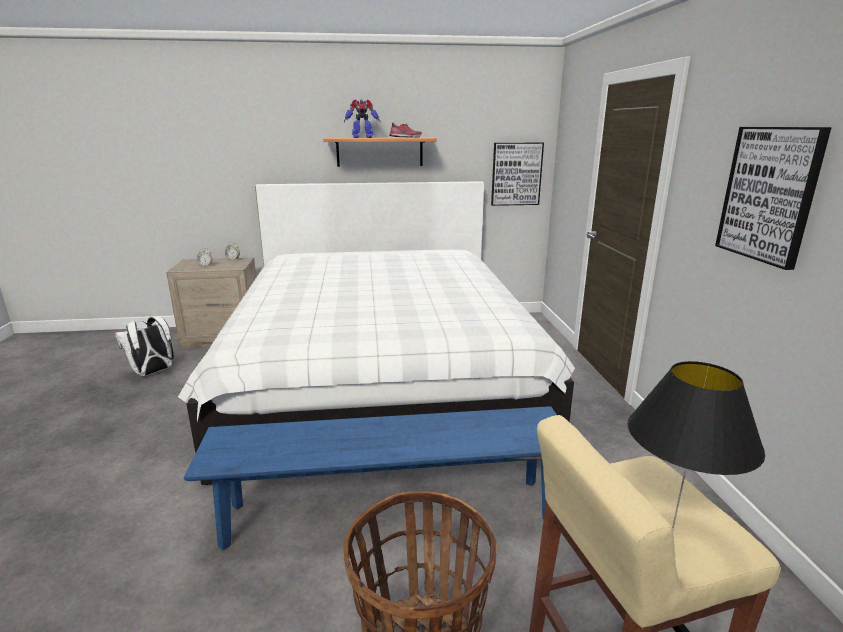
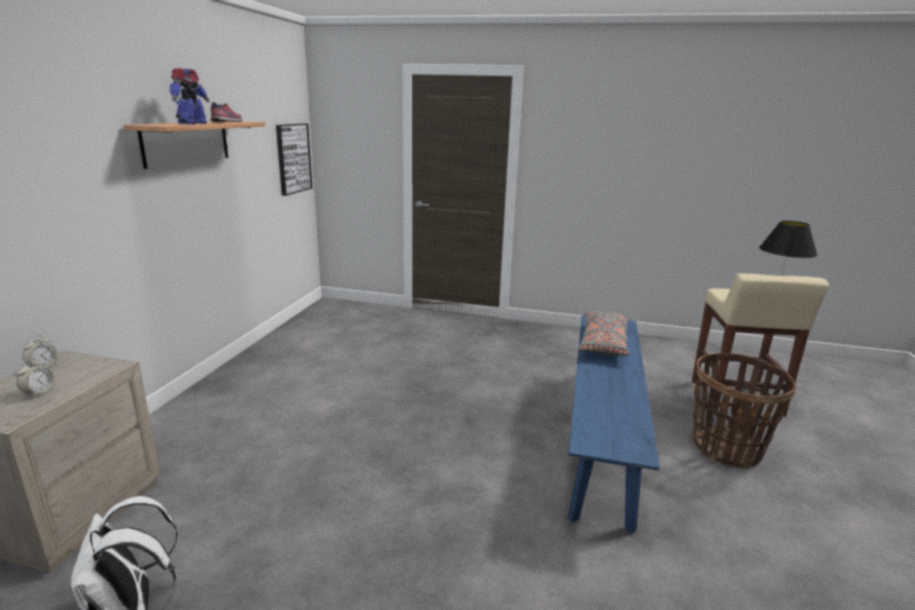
camera: 70 degrees left, 0 degrees up
white bed [178,181,575,485] -> none
picture [715,127,832,270] -> none
none -> grey pillow [579,311,630,356]

